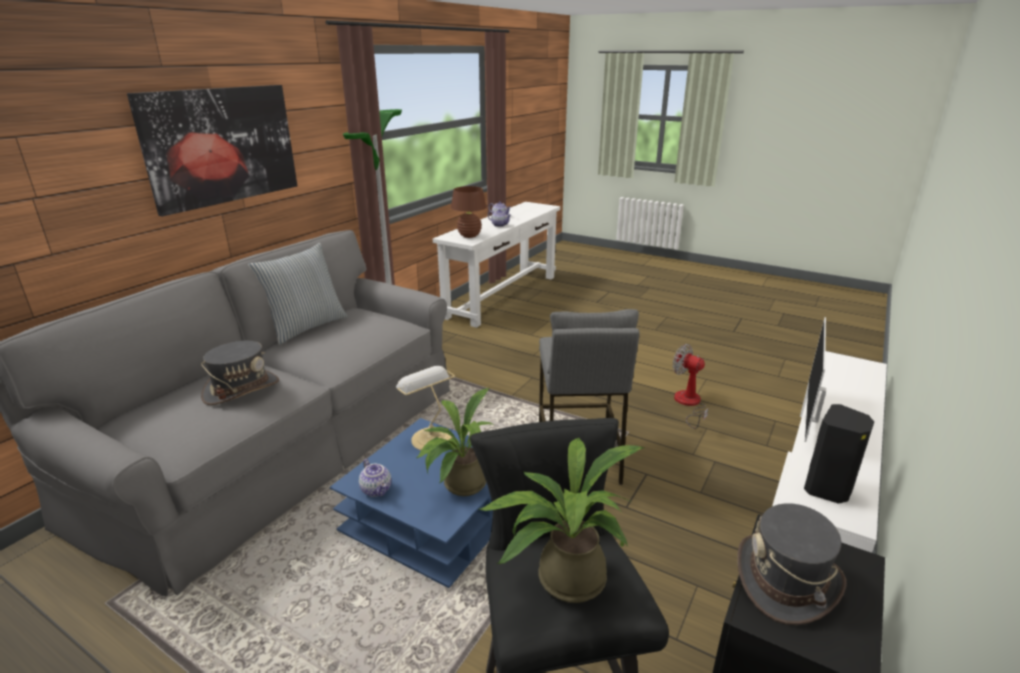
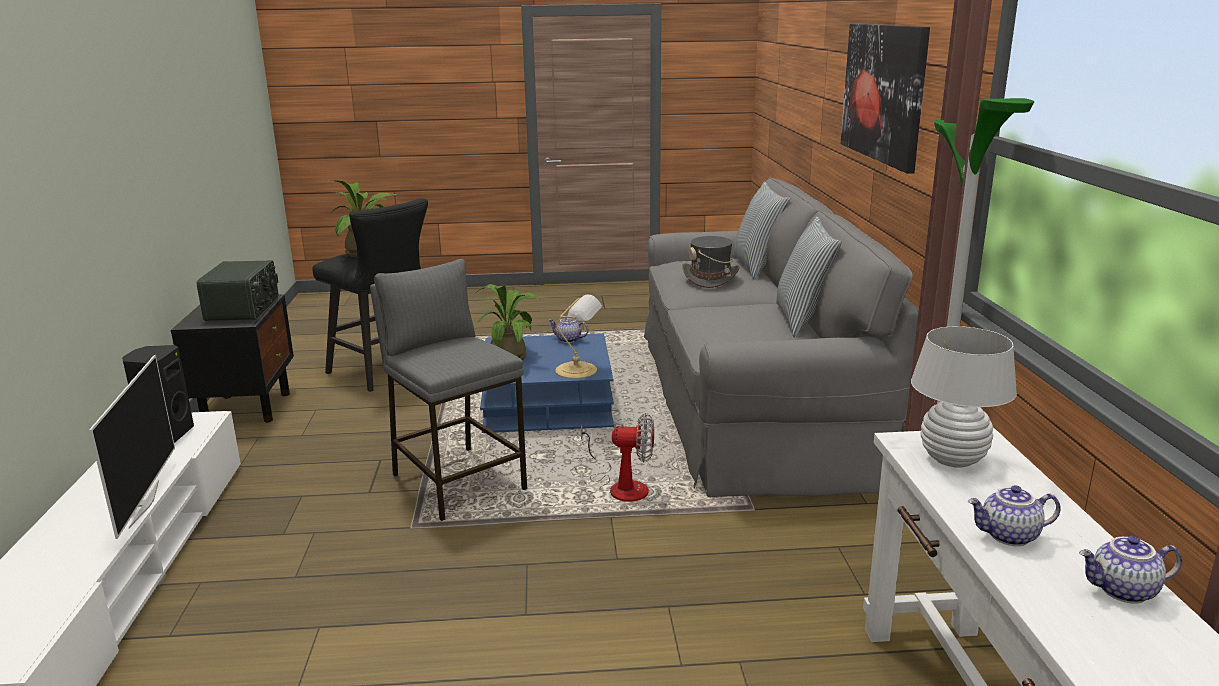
camera: 145 degrees right, 5 degrees down
brown table lamp [451,186,487,238] -> white table lamp [911,326,1017,468]
fan [673,344,708,429] -> fan moved to [581,413,654,502]
grey hat [737,503,846,625] -> radio [197,260,279,321]
none -> pillow [733,182,790,280]

